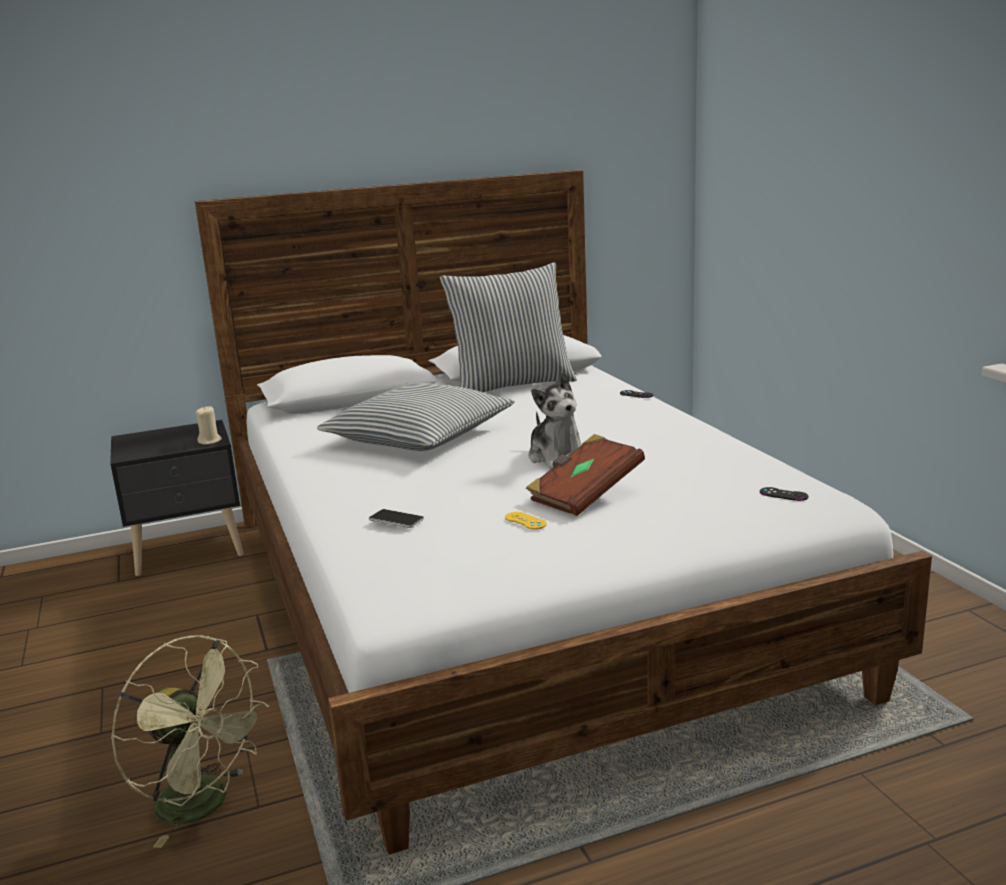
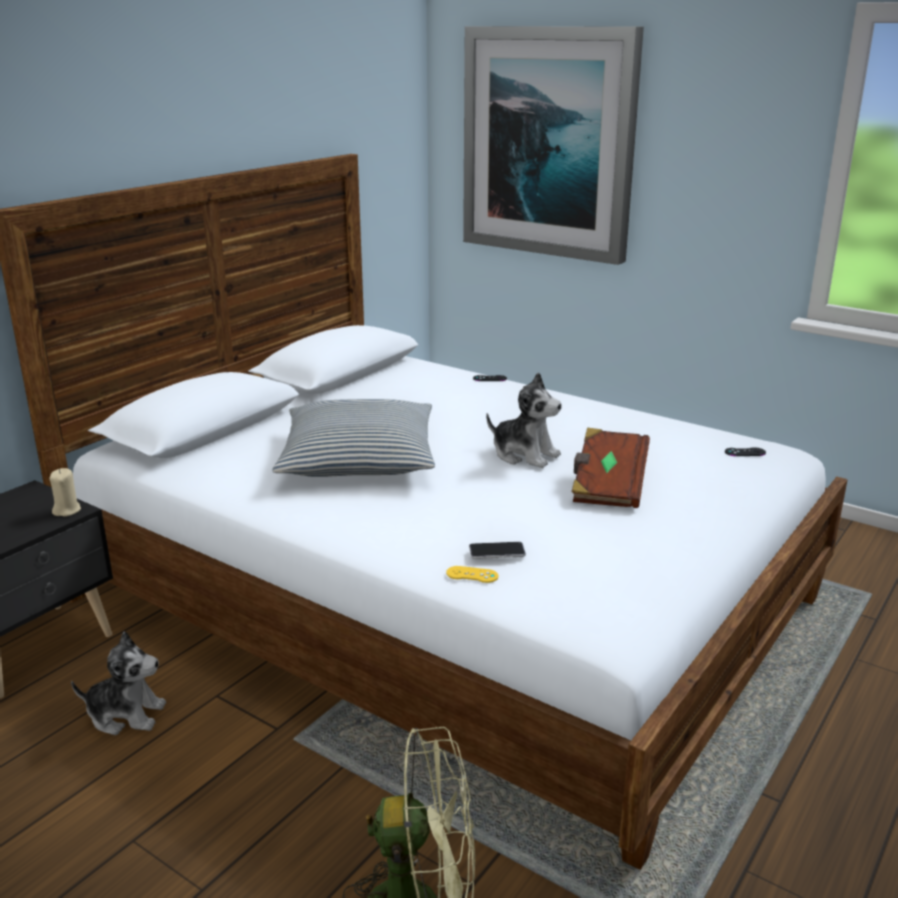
camera: 35 degrees left, 5 degrees up
pillow [440,262,577,392] -> none
yellow game controller [505,512,547,529] -> yellow game controller moved to [446,566,498,583]
none -> plush toy [71,631,166,735]
none -> picture [463,26,644,265]

